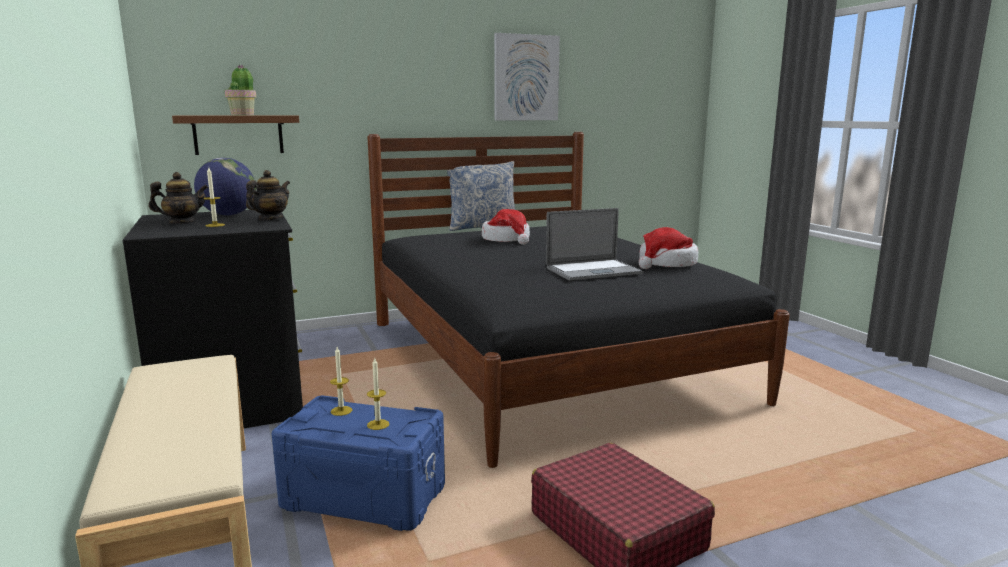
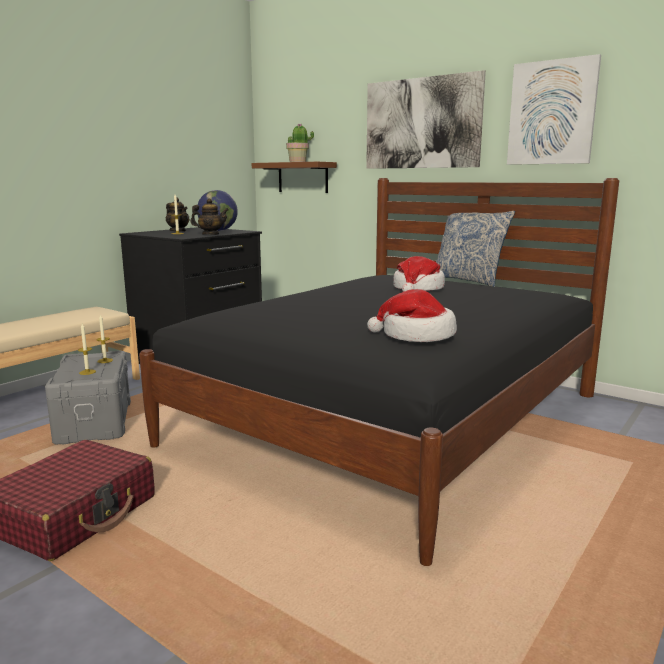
camera: 60 degrees right, 0 degrees up
blue storage box [272,395,445,531] -> grey storage box [45,351,131,445]
laptop [546,208,643,280] -> none
none -> picture [366,70,486,169]

